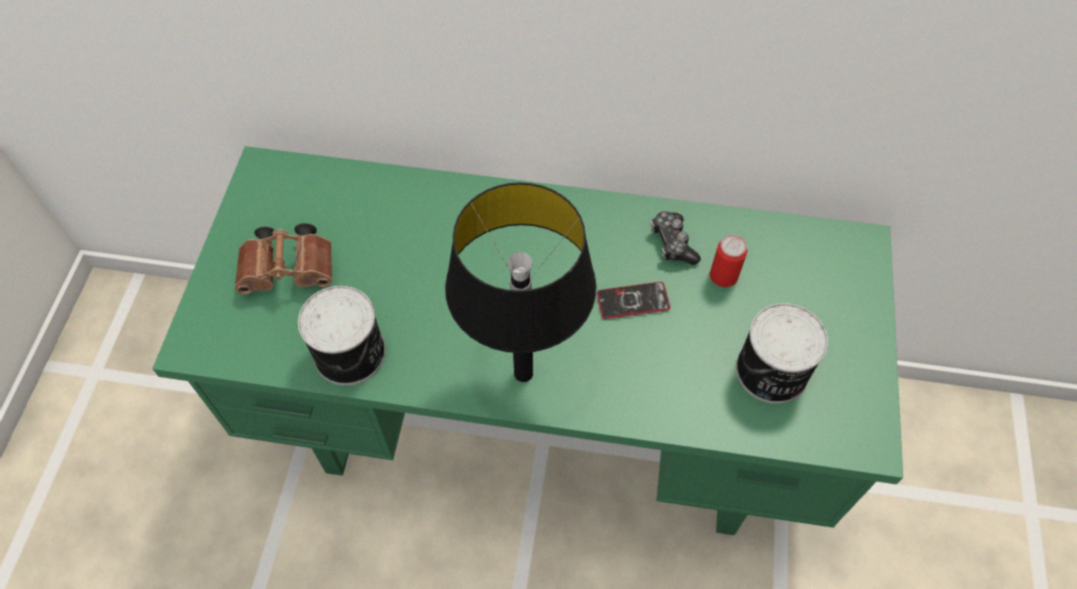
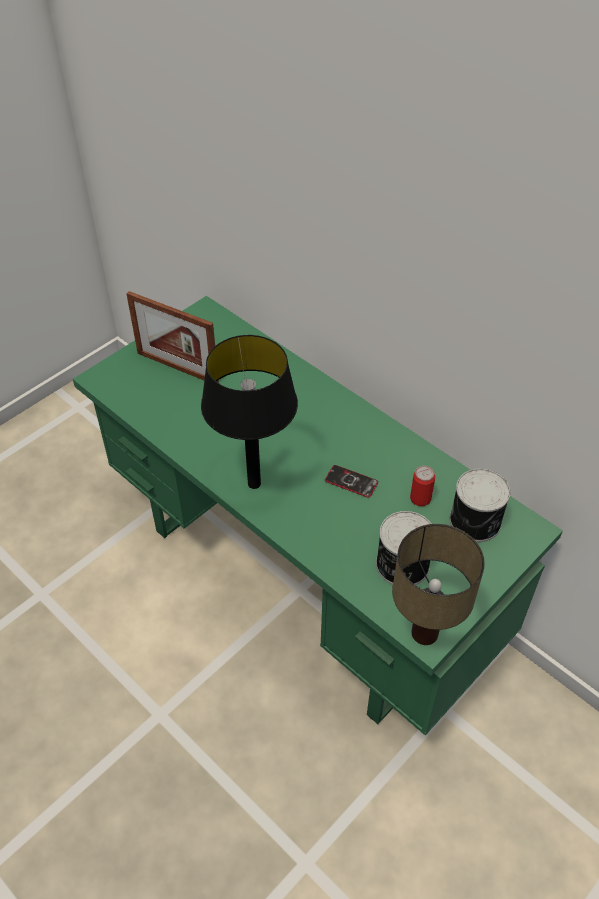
camera: 35 degrees right, 10 degrees down
brown binoculars [235,223,332,294] -> picture frame [126,291,219,383]
can [298,286,386,386] -> can moved to [450,469,510,542]
game controller [651,211,701,265] -> none
none -> table lamp [392,524,485,645]

